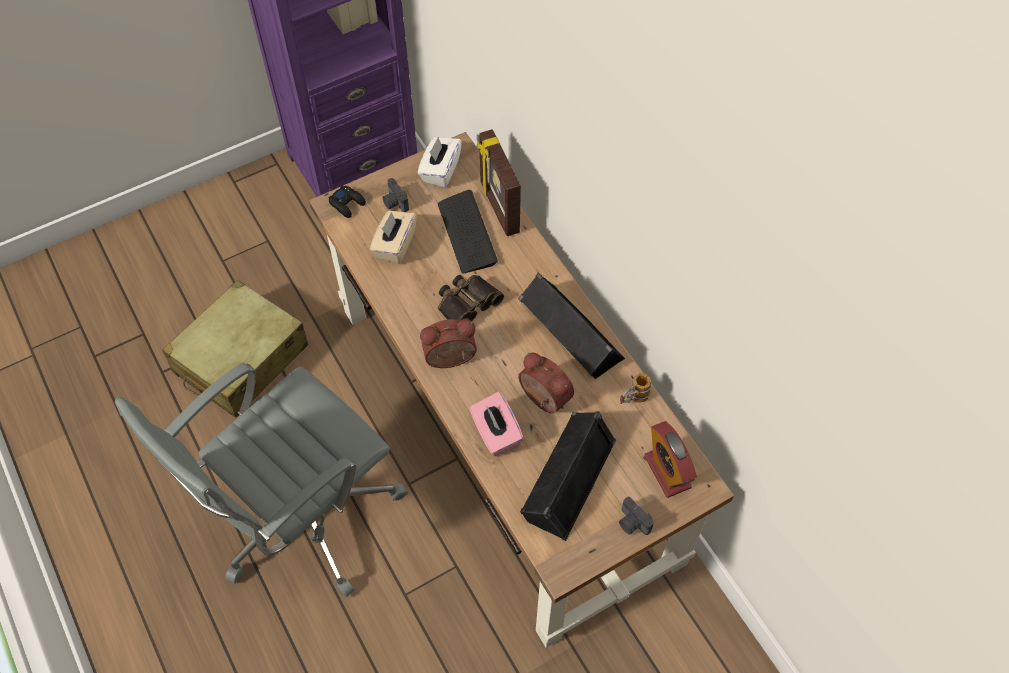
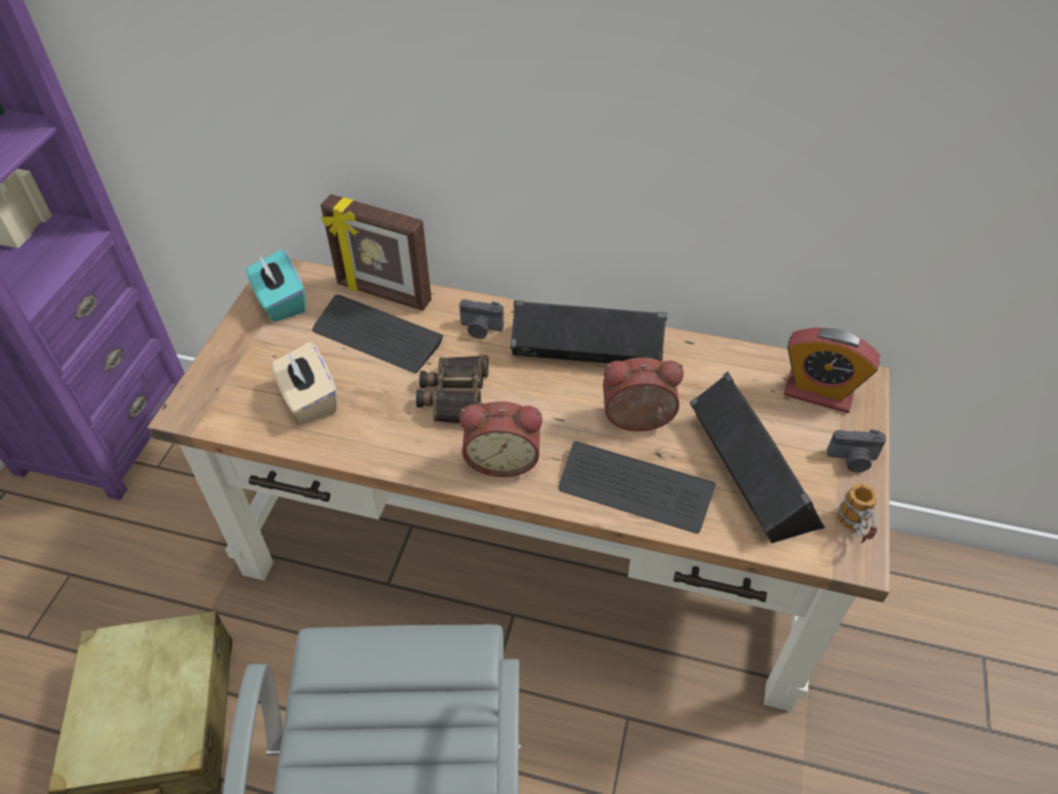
camera: 45 degrees left, 10 degrees down
black game controller [329,185,366,218] -> none
camera [382,178,409,212] -> camera moved to [459,299,504,339]
white tissue box [418,137,462,187] -> turquoise tissue box [246,250,306,322]
alarm clock [420,319,477,368] -> alarm clock turned 120 degrees counterclockwise [459,401,542,477]
pink tissue box [469,391,524,456] -> keyboard [558,442,716,534]
mug [620,373,652,404] -> mug moved to [837,484,878,543]

